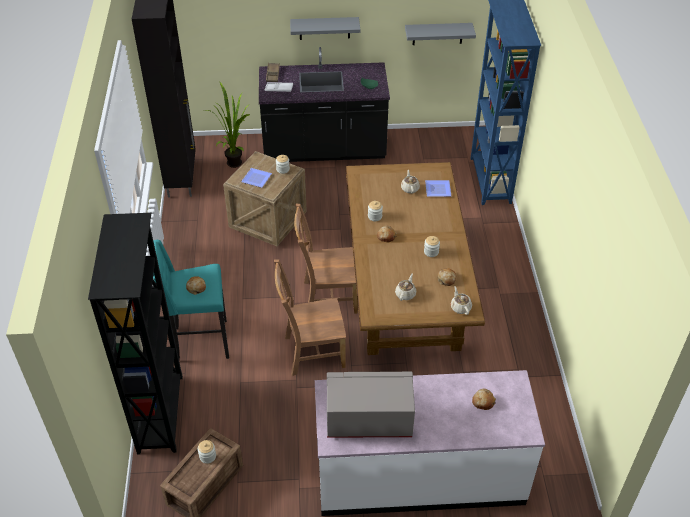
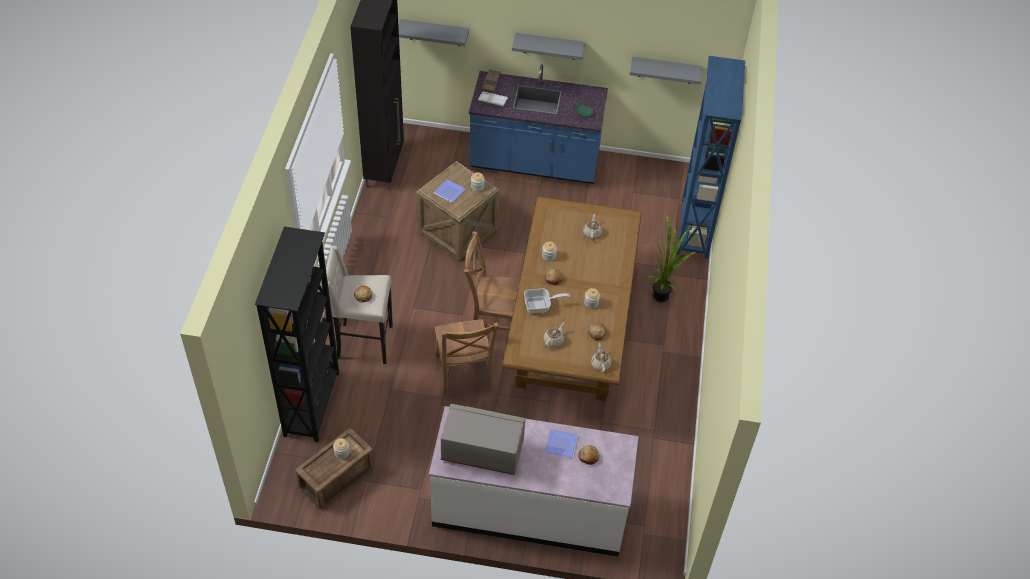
camera: 10 degrees right, 5 degrees up
turquoise stool [153,240,229,359] -> beige stool [326,246,393,364]
potted plant [207,82,251,168] -> potted plant moved to [647,214,696,303]
black counter [259,47,390,162] -> blue counter [469,64,608,184]
brown chair [274,259,346,376] -> brown chair turned 105 degrees counterclockwise [434,319,499,396]
plate [425,180,451,197] -> plate moved to [545,429,578,458]
none -> grey shelf [398,19,469,46]
none -> frying pan [524,288,570,313]

